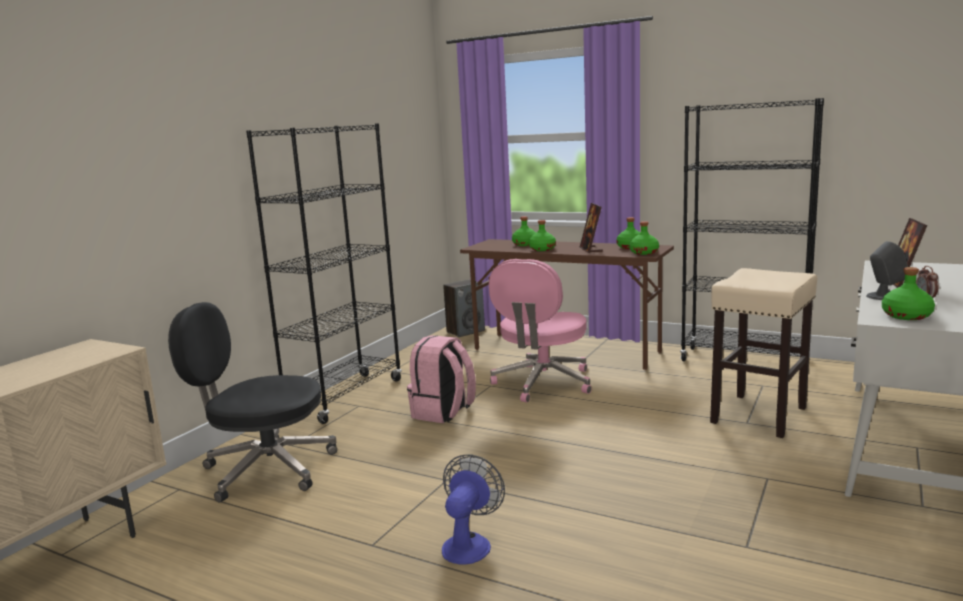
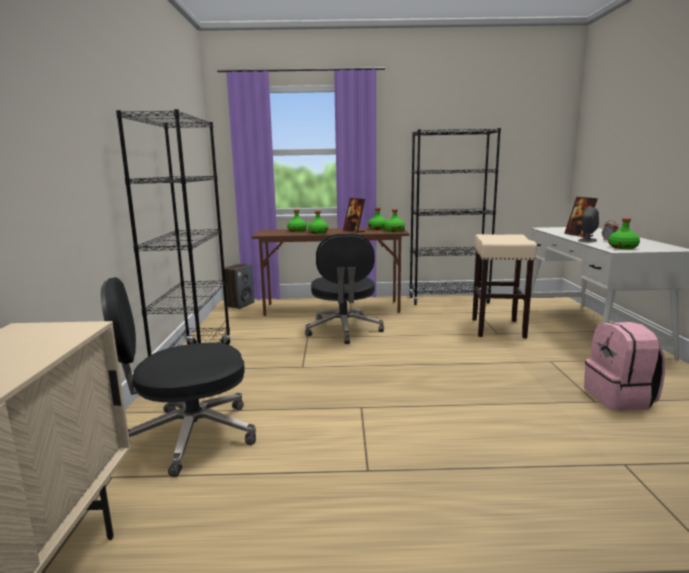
camera: 30 degrees left, 0 degrees up
pink backpack [407,335,476,423] -> pink backpack moved to [584,322,665,411]
fan [442,454,505,564] -> none
pink office chair [489,259,592,402] -> black office chair [305,233,384,344]

